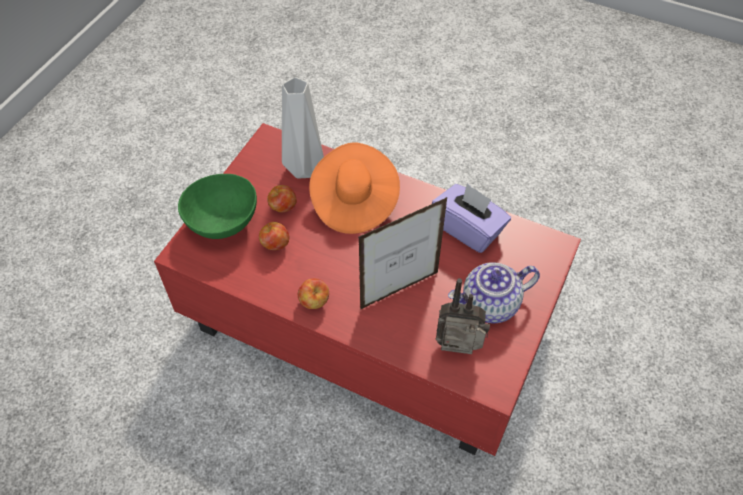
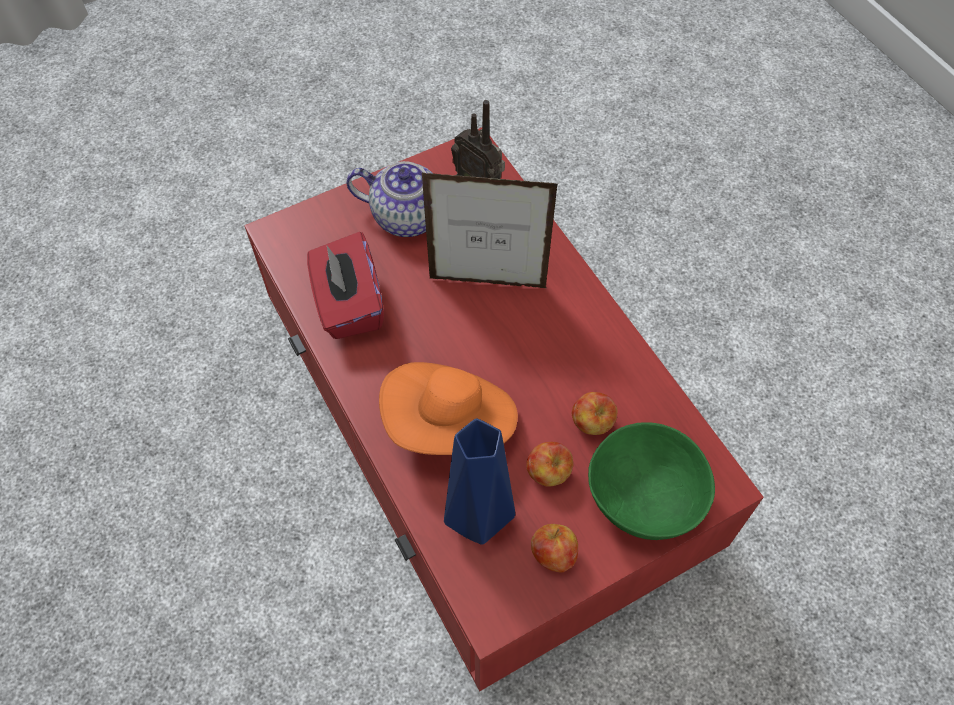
camera: 145 degrees left, 5 degrees up
grey vase [282,77,324,179] -> blue vase [444,418,515,545]
apple [298,279,329,309] -> apple moved to [531,524,578,572]
purple tissue box [432,183,511,253] -> red tissue box [307,232,384,339]

